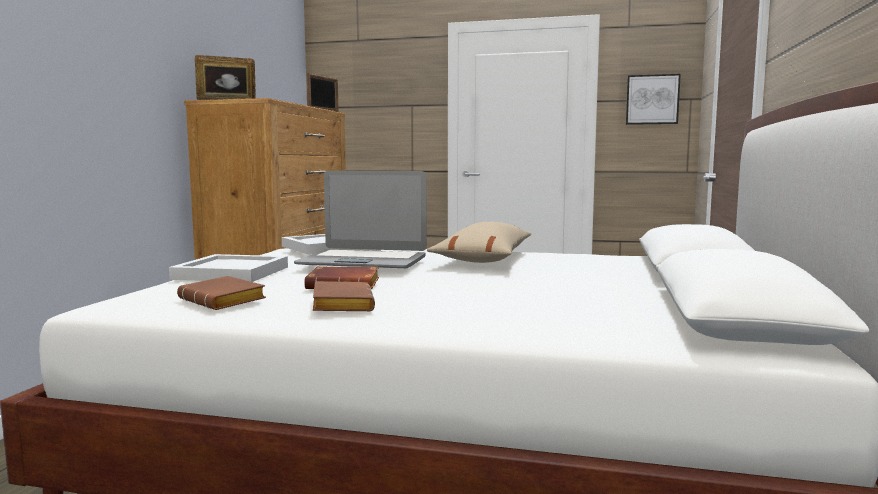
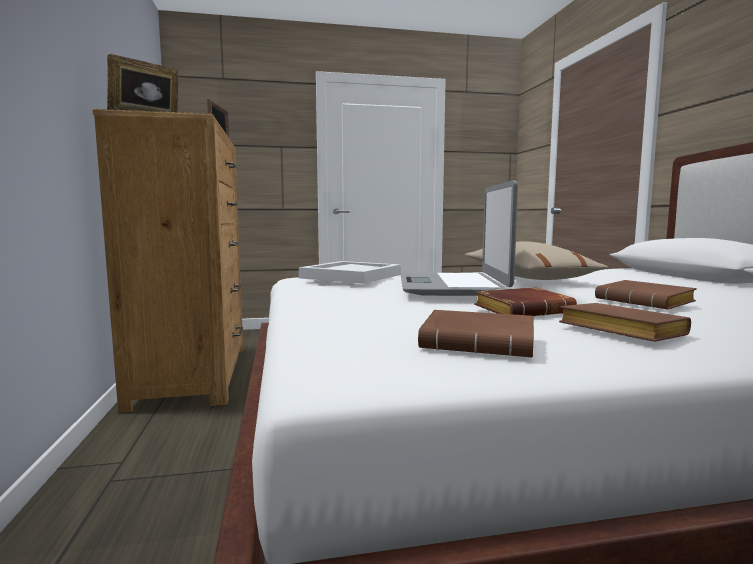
camera: 25 degrees left, 0 degrees up
white tray [169,254,288,282] -> none
laptop [294,171,427,268] -> laptop turned 105 degrees clockwise [400,180,518,296]
picture [626,74,681,125] -> none
none -> brown book [595,280,697,309]

